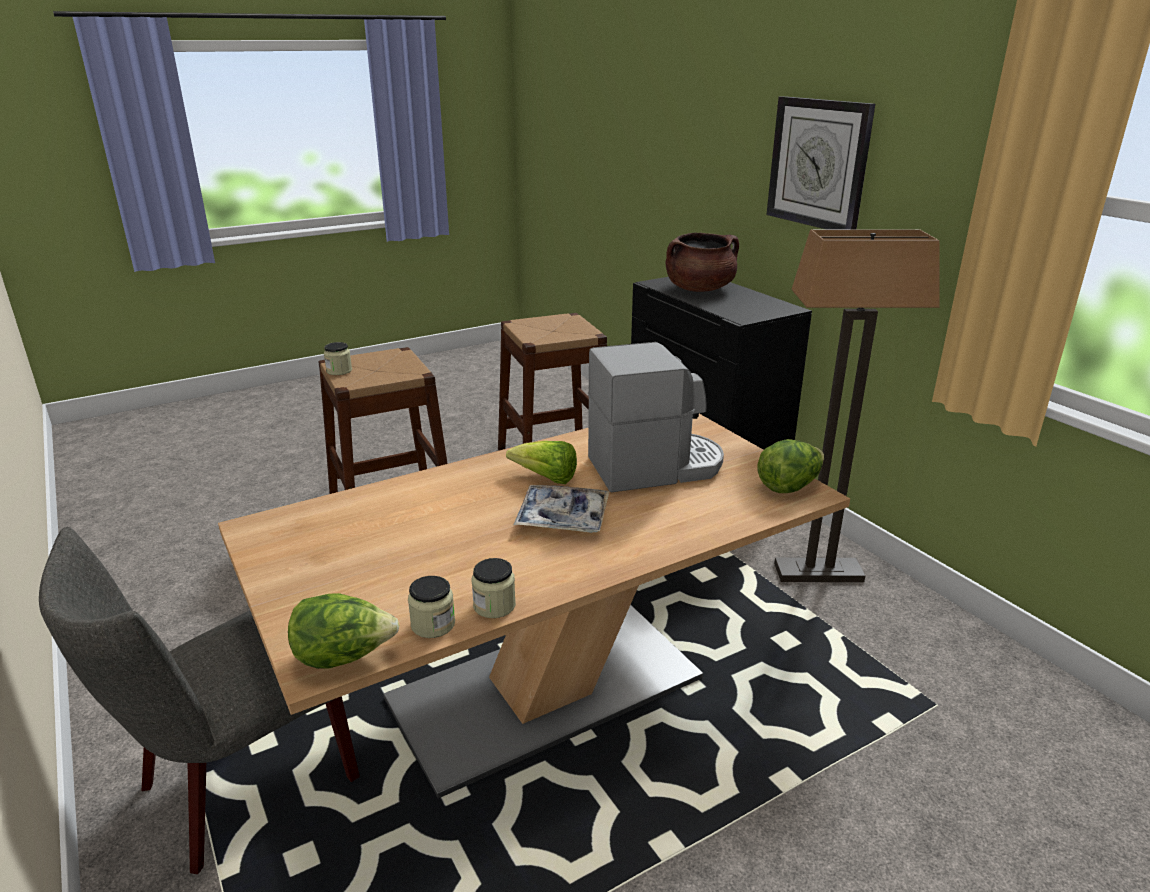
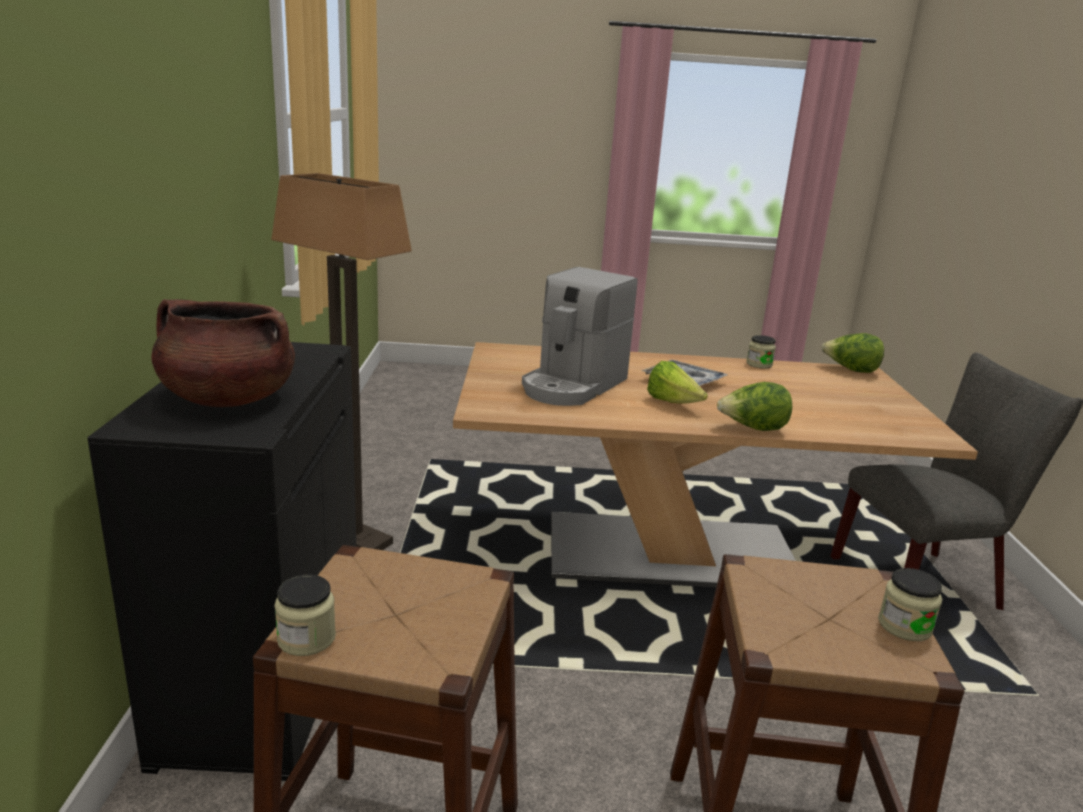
camera: 150 degrees left, 5 degrees down
jar [408,576,455,638] -> jar moved to [274,575,336,656]
coffee machine [588,342,724,492] -> coffee machine turned 75 degrees counterclockwise [522,267,638,406]
lettuce [757,439,824,493] -> lettuce moved to [717,382,792,431]
wall clock [767,96,875,229] -> none

